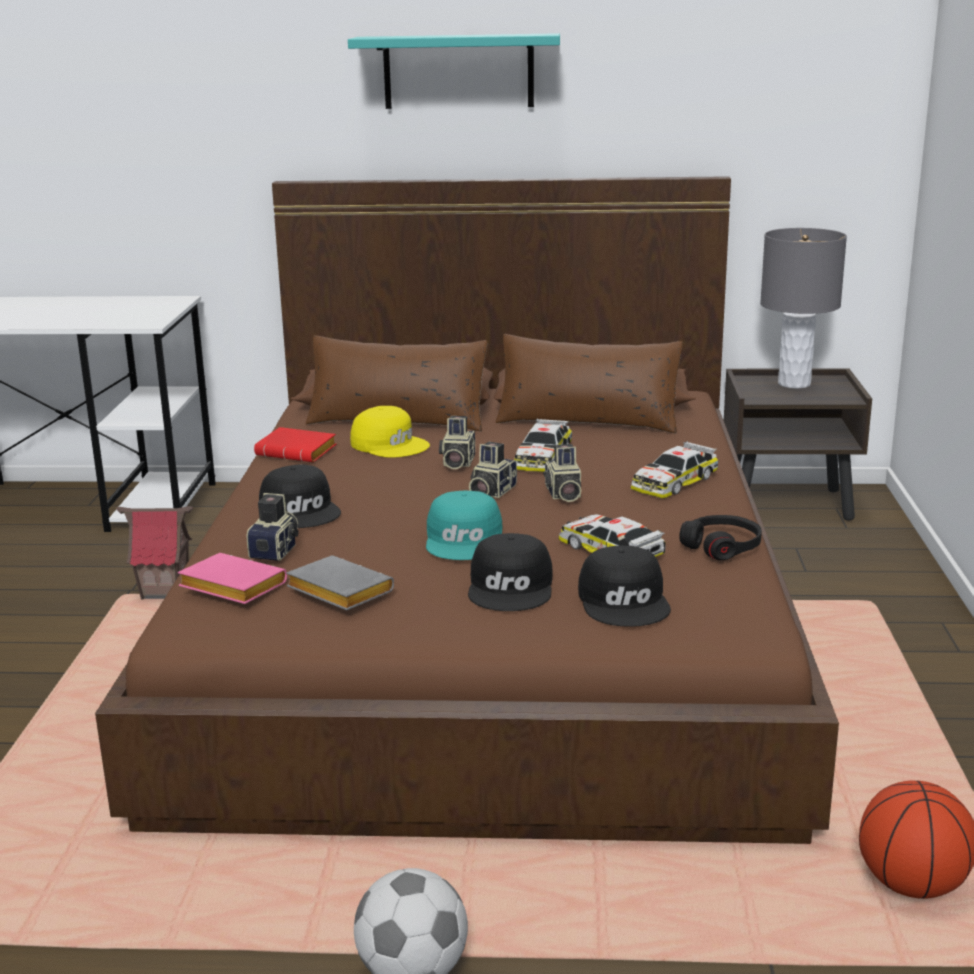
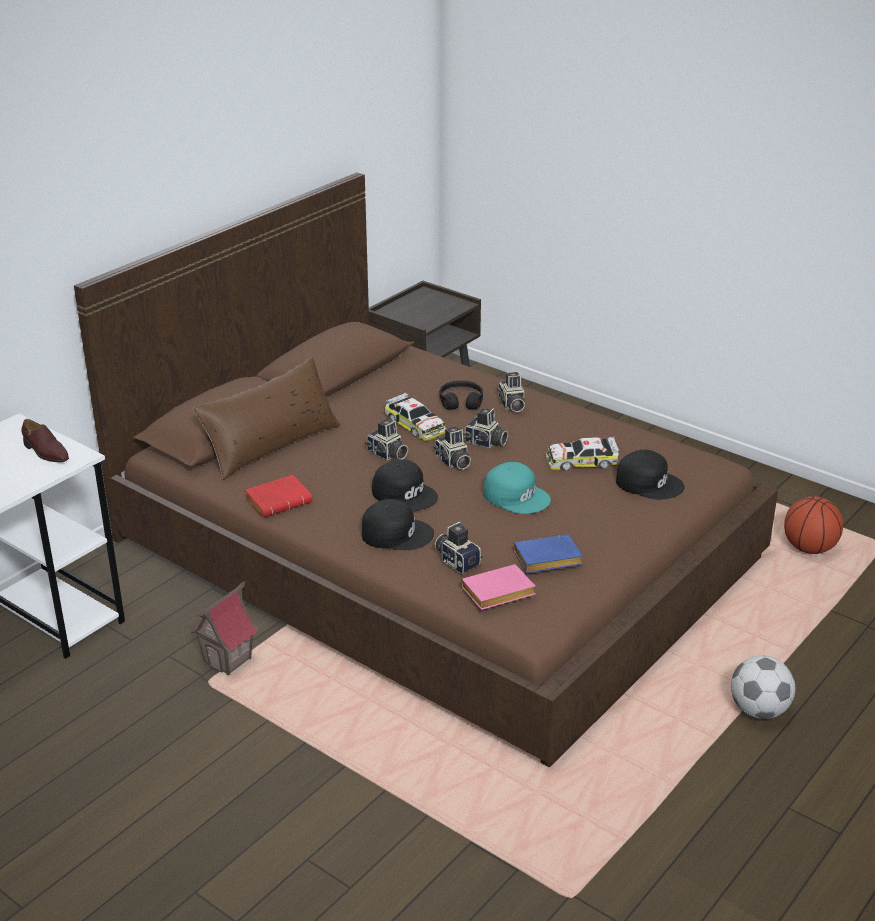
camera: 55 degrees left, 10 degrees up
grey book [286,555,394,610] -> blue book [513,534,583,573]
turquoise shelf [348,33,560,109] -> none
yellow cap [350,406,430,458] -> none
black cap [468,533,553,611] -> black cap moved to [372,459,438,511]
brown pillow [496,334,683,433] -> none
toy car [631,441,718,499] -> camera [497,372,525,412]
black headphones [679,515,762,560] -> black headphones moved to [440,381,483,410]
grey table lamp [760,228,847,389] -> none
none -> brown shoe [21,419,69,463]

